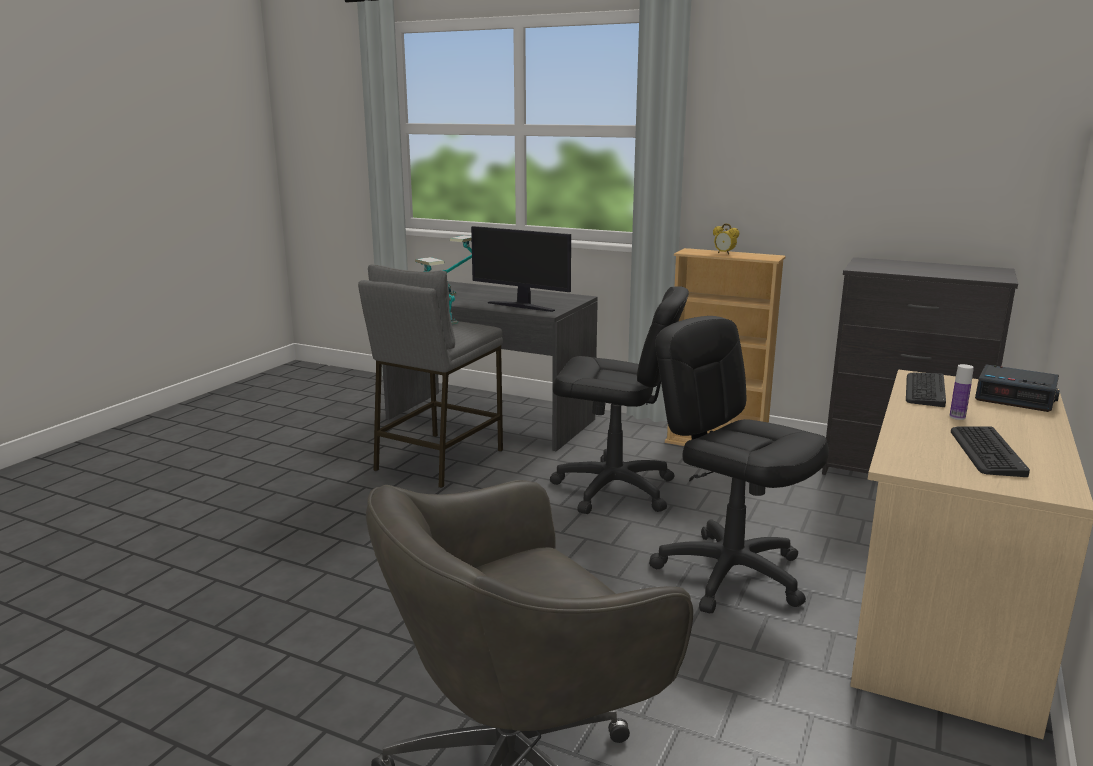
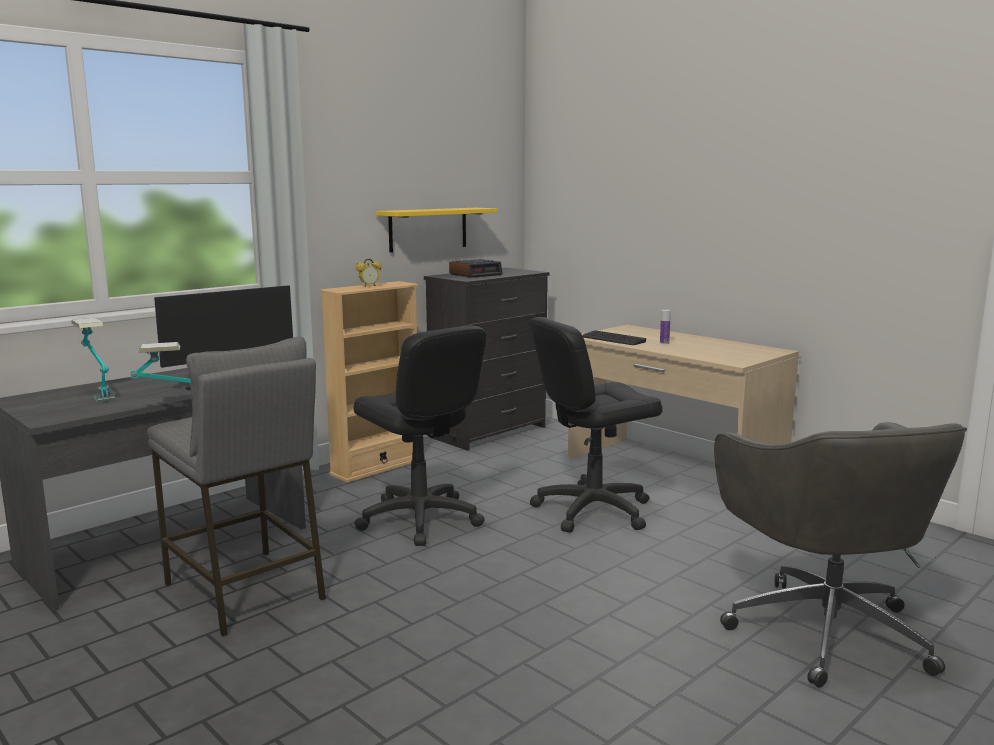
camera: 70 degrees left, 5 degrees down
black office chair [550,286,689,514] -> black office chair turned 105 degrees clockwise [353,325,486,546]
keyboard [951,426,1030,477] -> none
alarm clock [975,364,1060,412] -> alarm clock moved to [449,259,502,278]
none -> yellow shelf [376,208,498,253]

